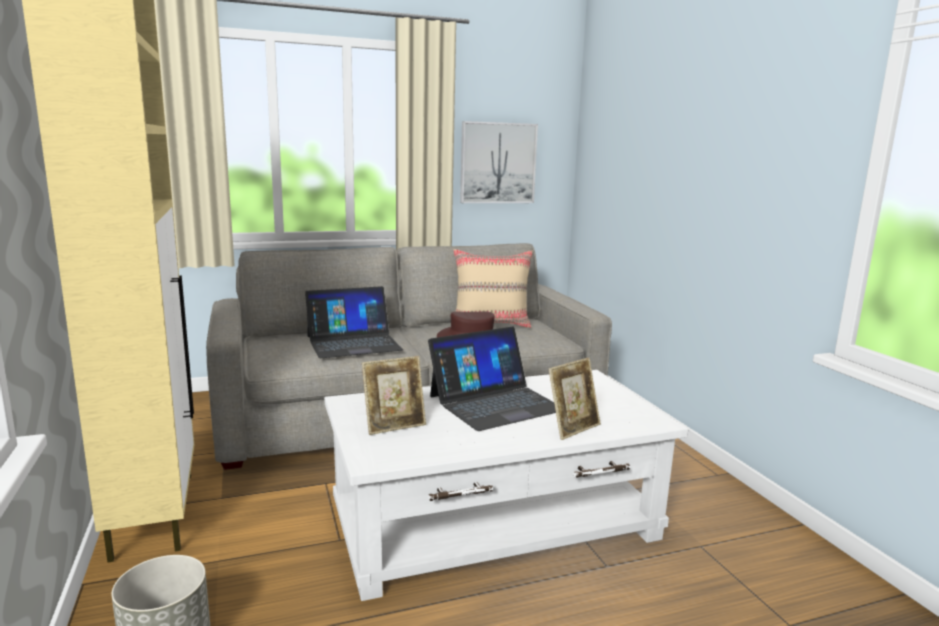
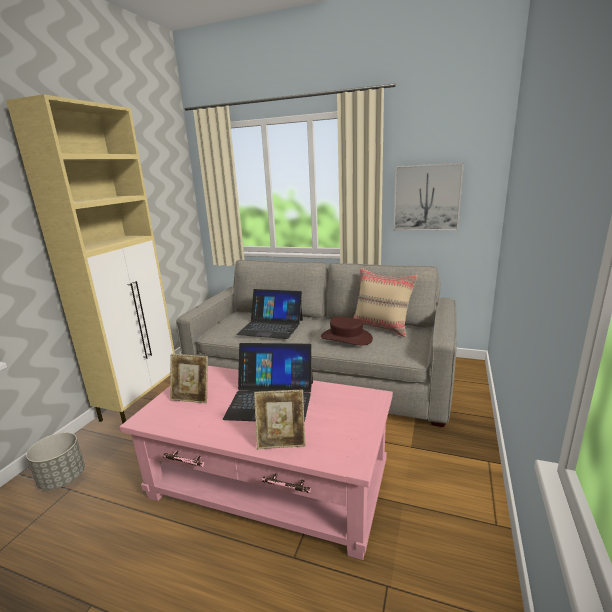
camera: 40 degrees right, 5 degrees up
white coffee table [324,370,688,601] -> pink coffee table [120,366,393,560]

